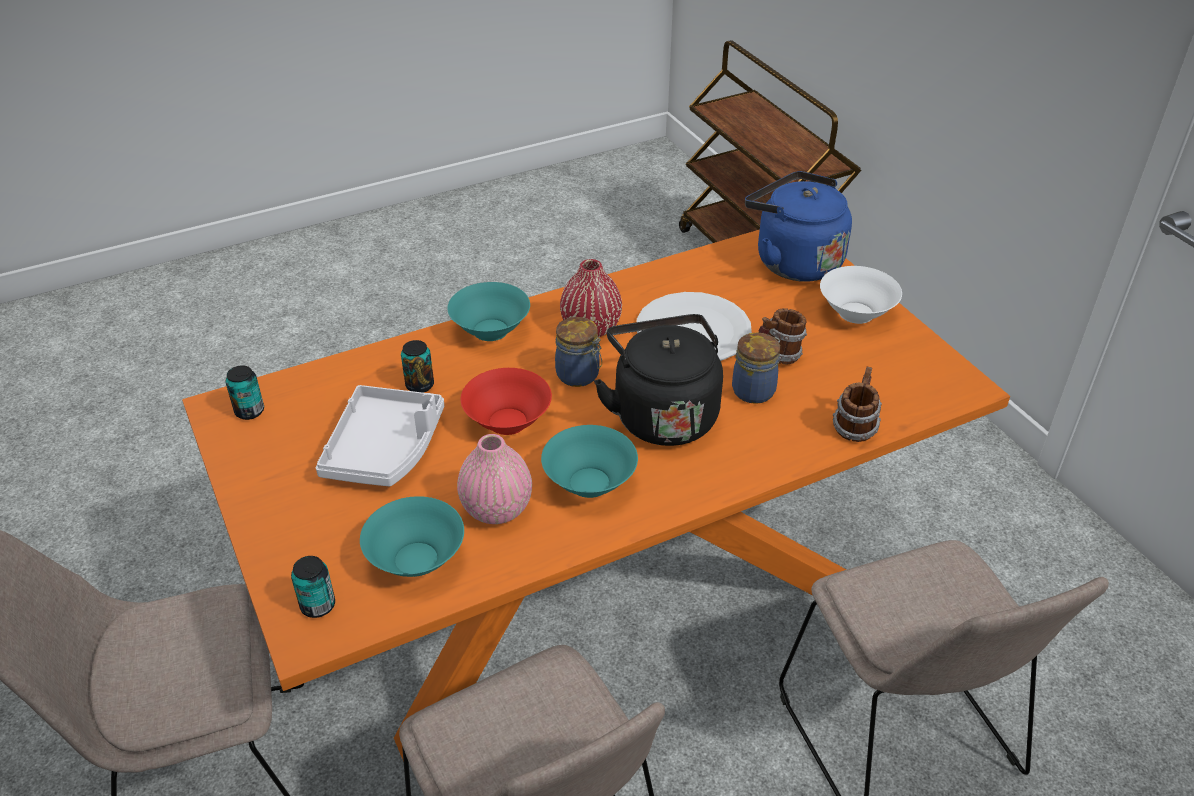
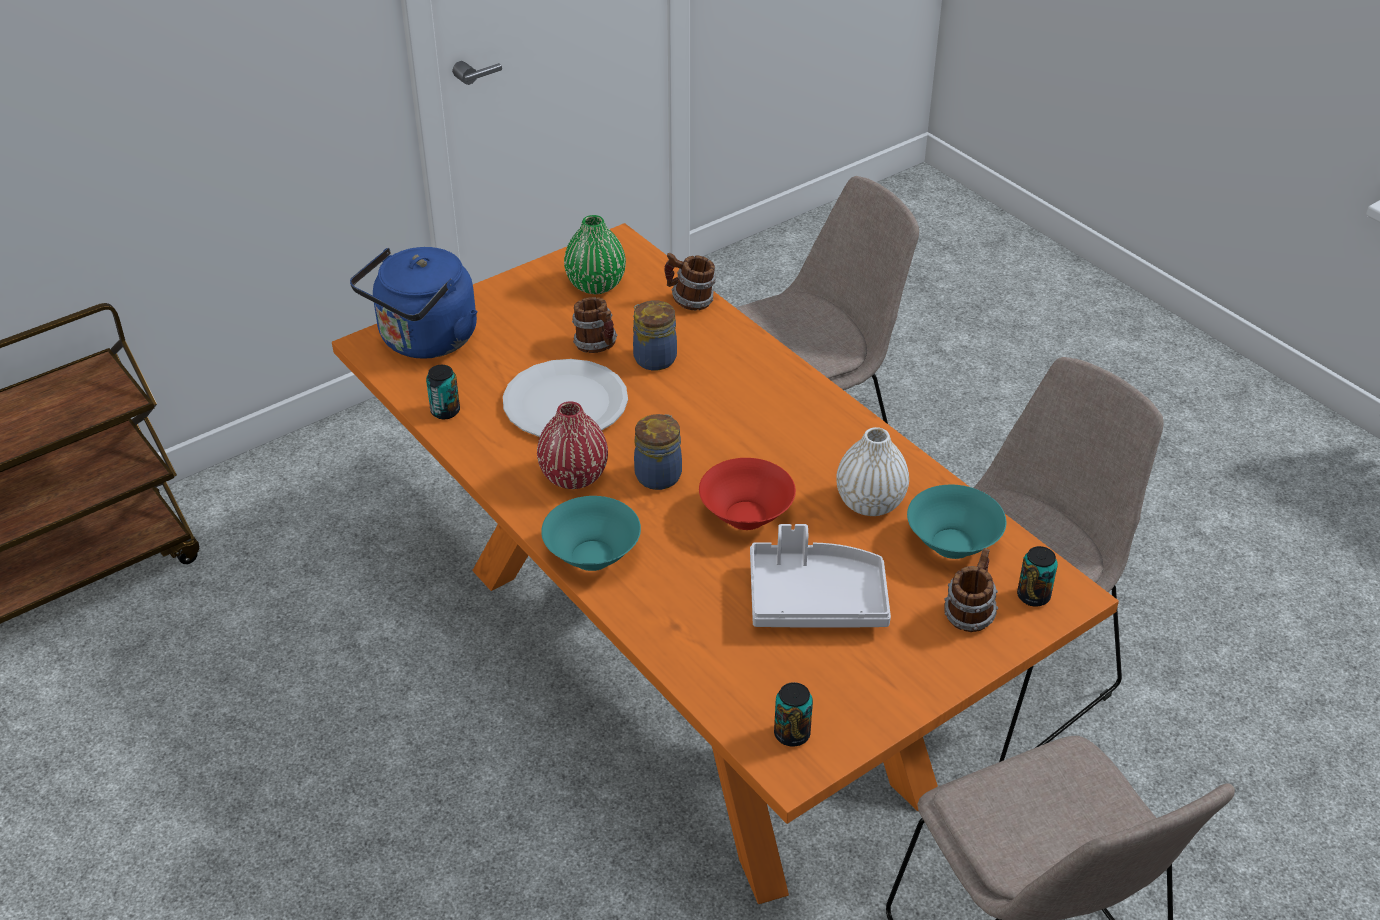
camera: 100 degrees left, 0 degrees up
can [401,340,434,393] -> can moved to [426,365,460,419]
pink vase [457,434,532,524] -> white vase [836,427,909,516]
turquoise bowl [541,425,638,498] -> none
black kettle [594,314,723,446] -> none
white bowl [820,266,902,324] -> none
none -> green vase [564,215,626,294]
none -> mug [944,548,998,632]

